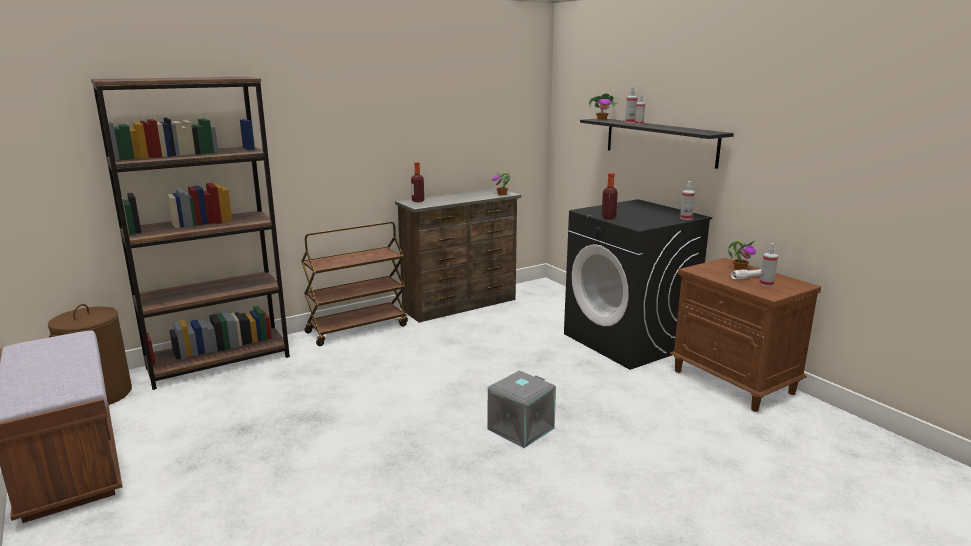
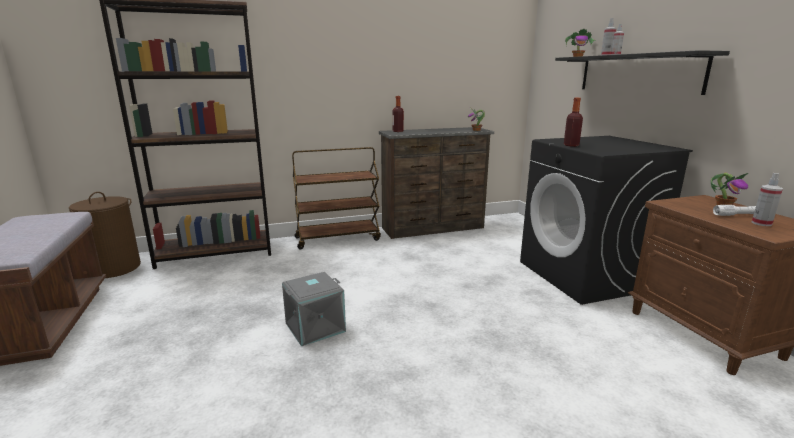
camera: 15 degrees right, 0 degrees up
grey storage box [488,370,556,448] -> grey storage box moved to [282,272,346,346]
spray bottle [680,181,695,220] -> none

